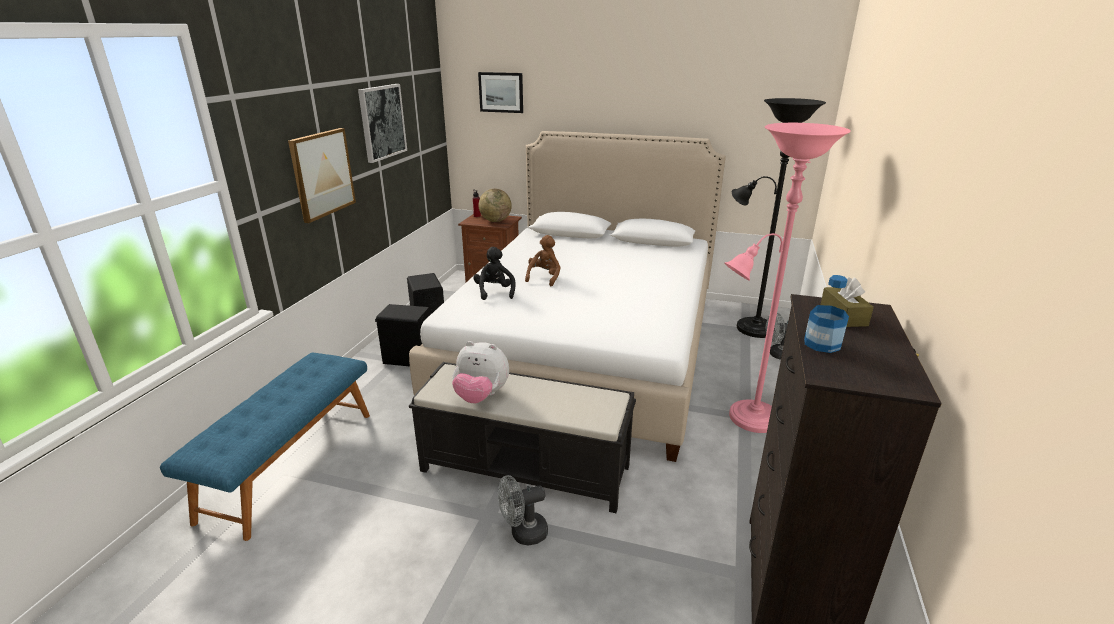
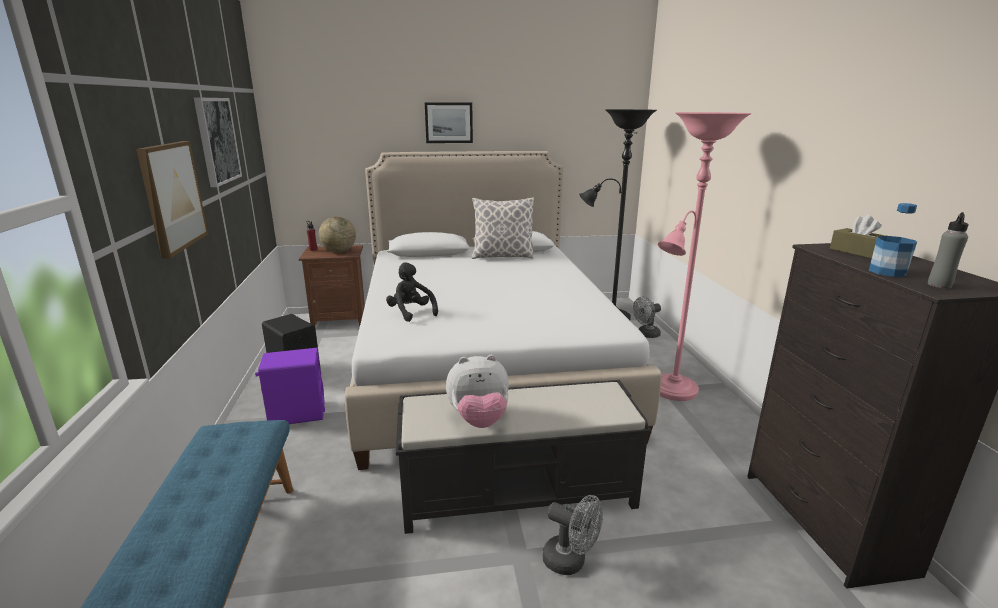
camera: 25 degrees left, 5 degrees down
black speaker [375,304,431,366] -> purple speaker [255,348,325,424]
picture [478,72,523,113] -> picture moved to [425,102,473,143]
grey fan [498,475,548,545] -> grey fan turned 105 degrees counterclockwise [543,495,603,575]
brown plush toy [525,235,561,287] -> none
none -> pillow [472,198,534,259]
none -> grey bottle [928,212,969,288]

